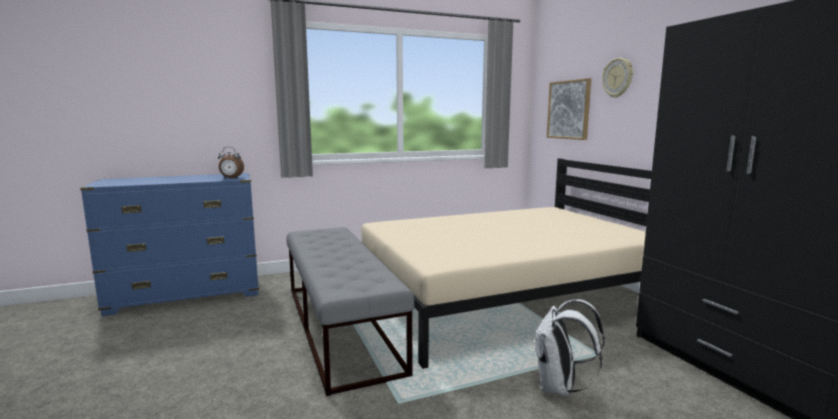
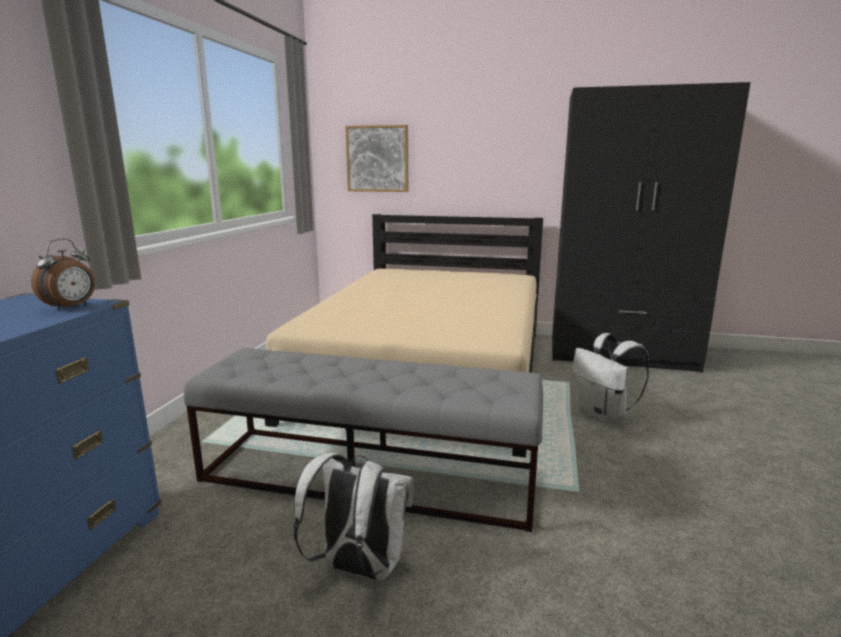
camera: 55 degrees left, 5 degrees up
wall clock [602,58,633,98] -> none
none -> white backpack [293,453,415,580]

